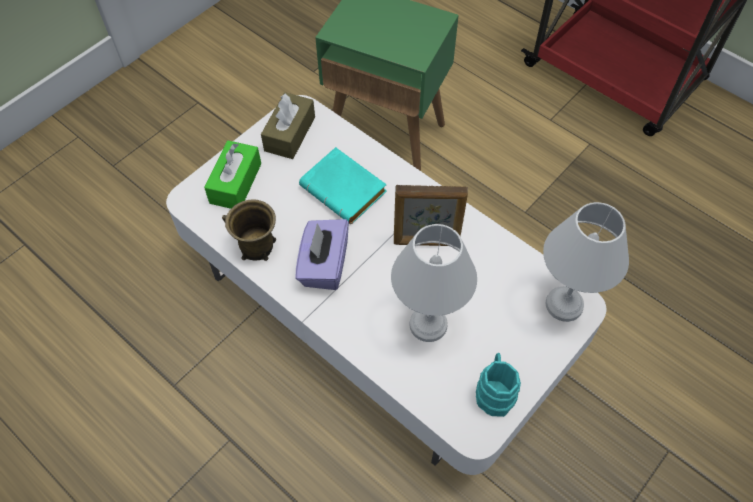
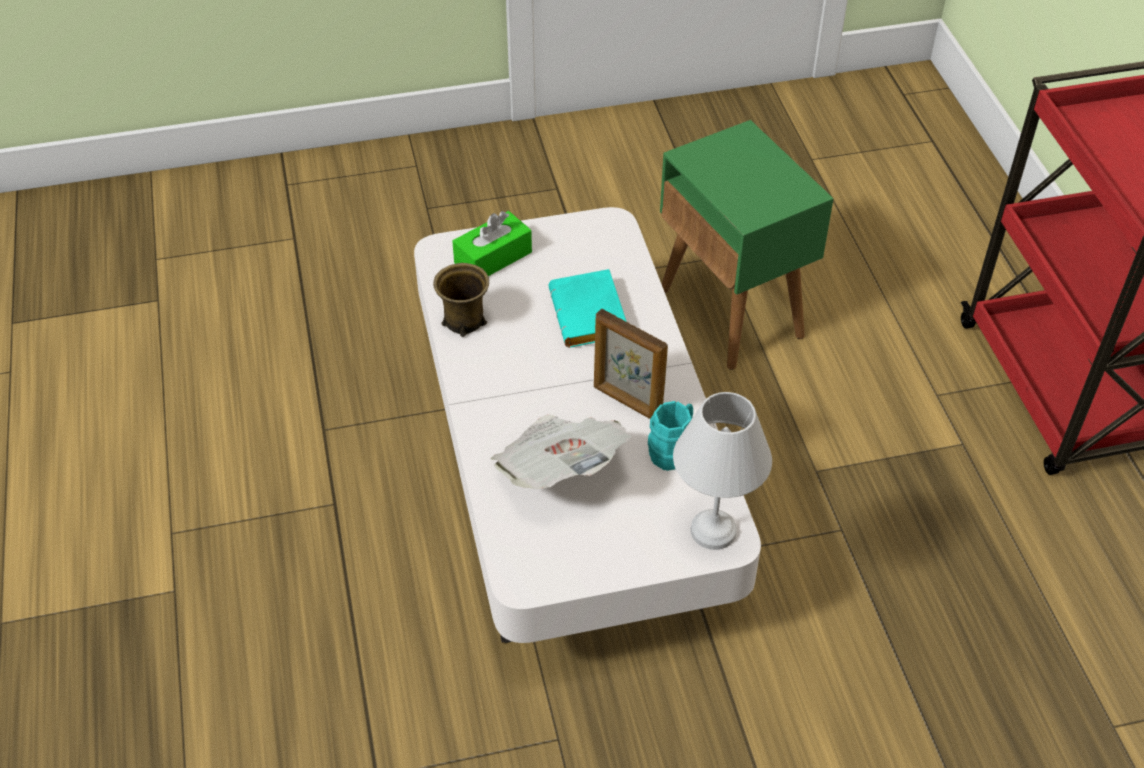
camera: 35 degrees right, 10 degrees down
brown tissue box [261,92,315,159] -> none
purple tissue box [296,219,349,290] -> none
white table lamp [391,224,477,342] -> newspaper [491,415,631,489]
turquoise mug [476,353,521,417] -> turquoise mug moved to [648,401,693,471]

